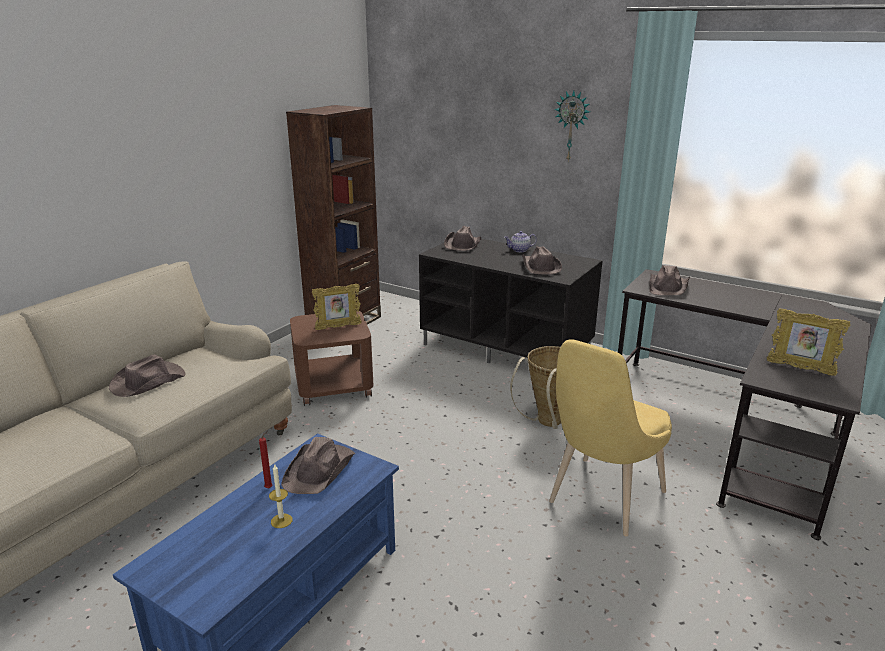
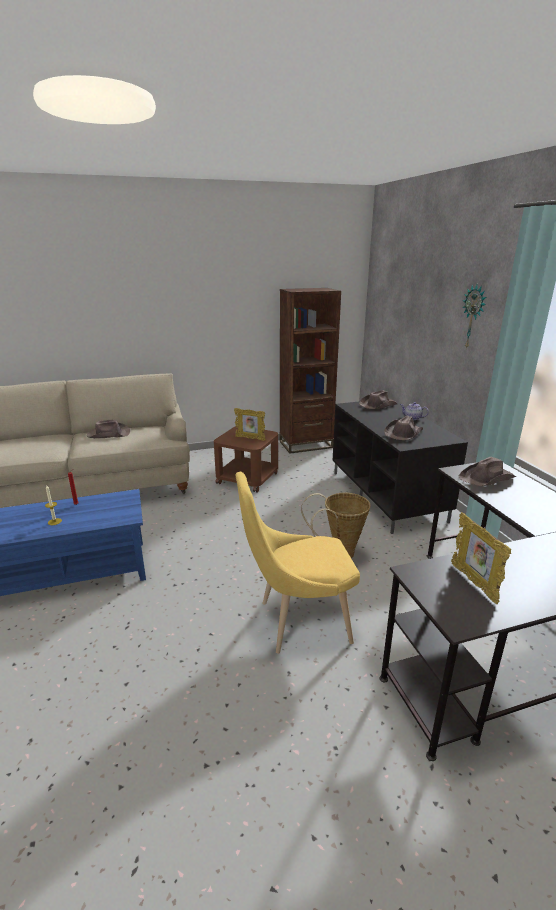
camera: 40 degrees right, 0 degrees up
brown hat [281,437,355,494] -> none

